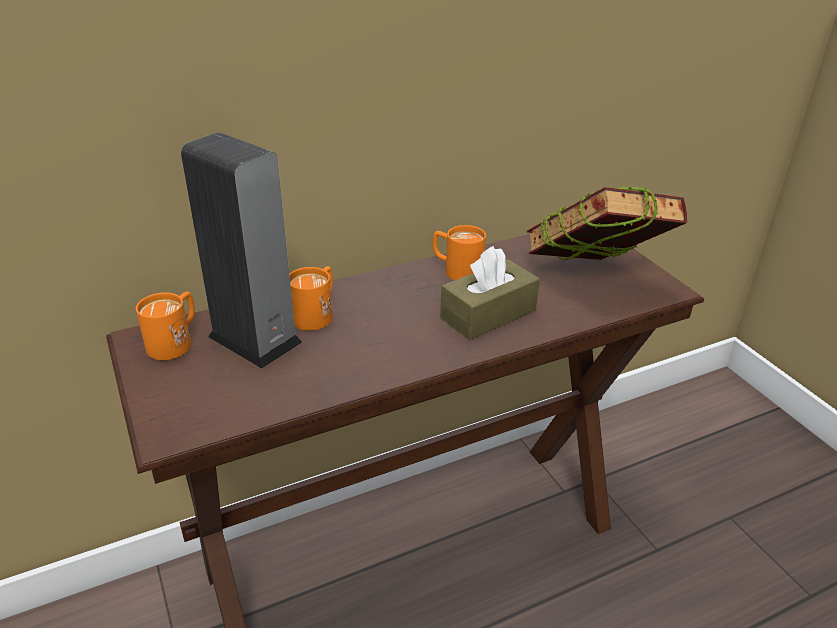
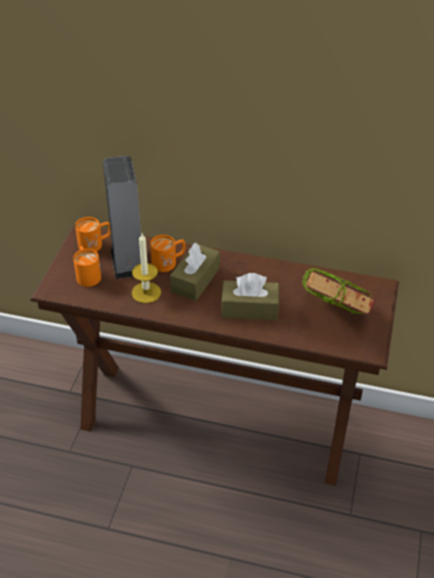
camera: 40 degrees right, 10 degrees up
orange mug [433,225,486,281] -> orange mug moved to [73,246,101,287]
none -> candle [132,233,161,303]
none -> brown tissue box [170,243,220,301]

